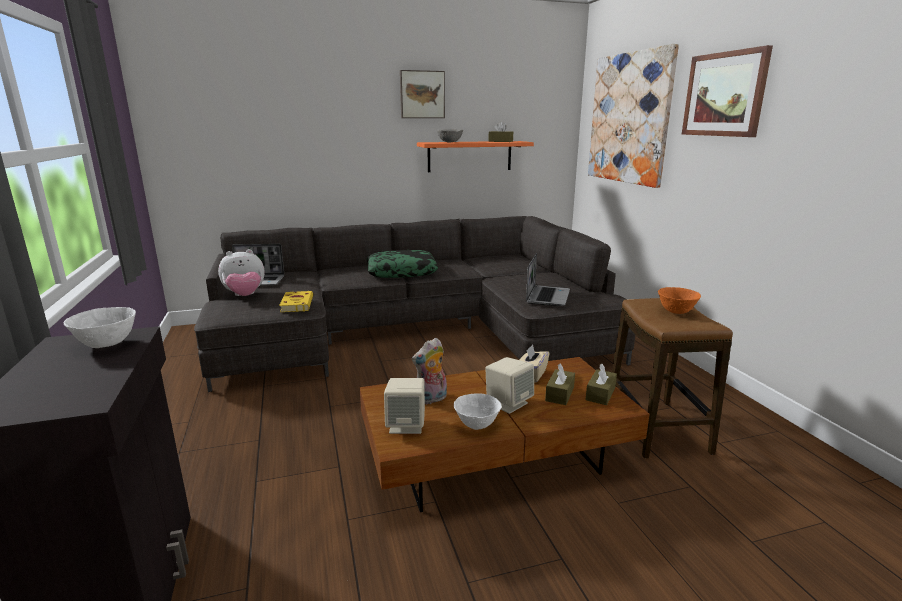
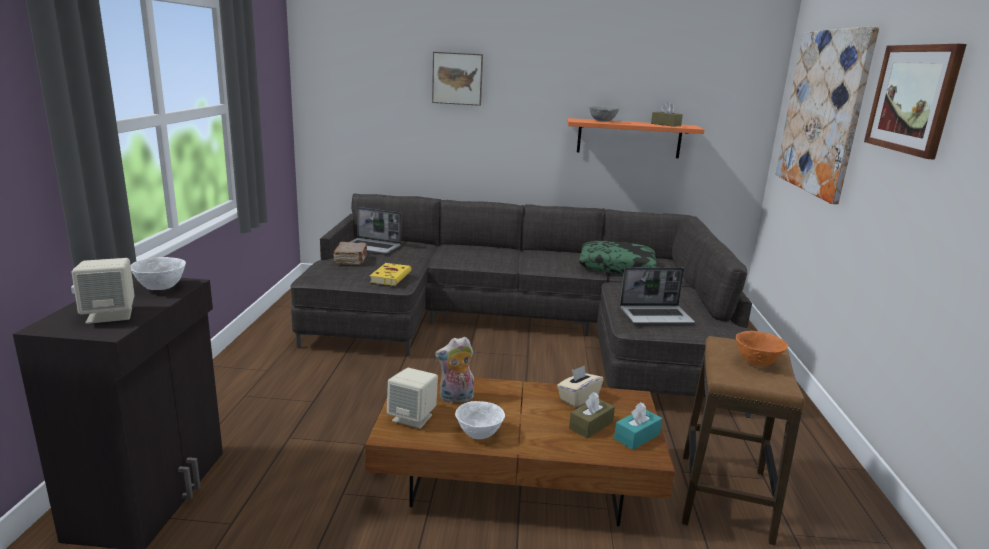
camera: 20 degrees right, 0 degrees up
plush toy [218,249,265,296] -> brown book [333,242,368,265]
pillow [367,250,438,278] -> pillow moved to [579,241,657,274]
picture [400,70,445,118] -> picture moved to [432,52,483,106]
beige speaker [485,357,534,414] -> beige speaker moved to [72,258,134,324]
laptop [526,253,570,306] -> laptop turned 45 degrees clockwise [620,267,695,323]
brown tissue box [586,363,617,405] -> turquoise tissue box [614,402,662,450]

